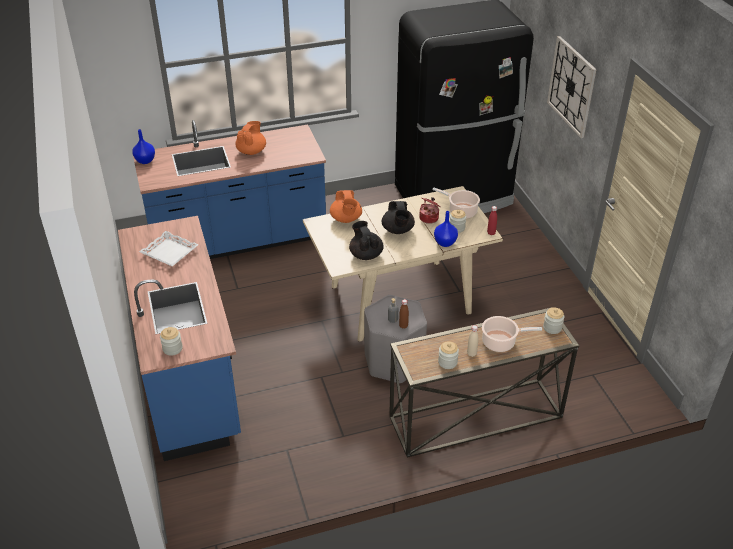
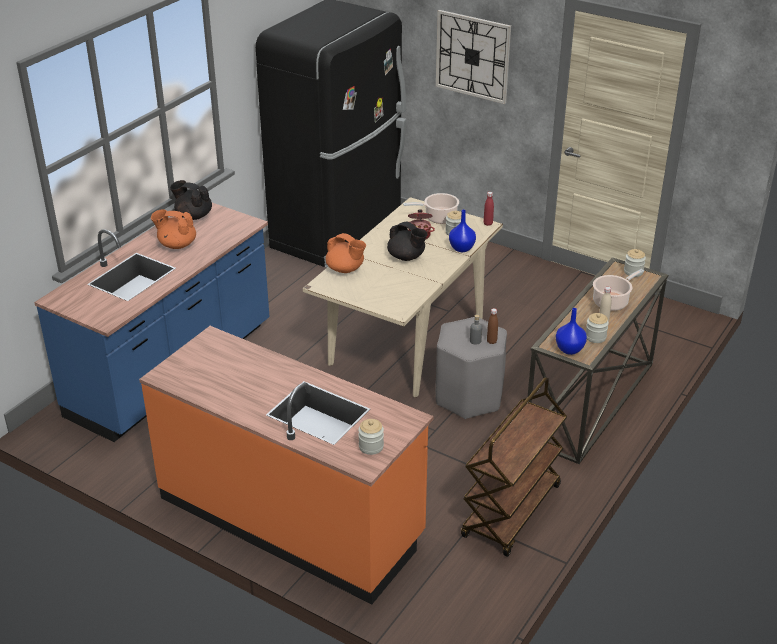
camera: 40 degrees left, 5 degrees down
blue counter [118,216,241,461] -> orange counter [139,326,434,604]
blue vase [132,129,155,164] -> blue vase moved to [556,308,587,355]
white tray [139,231,199,266] -> none
orange teapot [236,121,266,155] -> orange teapot turned 60 degrees counterclockwise [151,209,196,249]
black teapot [349,221,384,260] -> black teapot moved to [170,180,212,220]
none -> brown cart [461,377,567,557]

